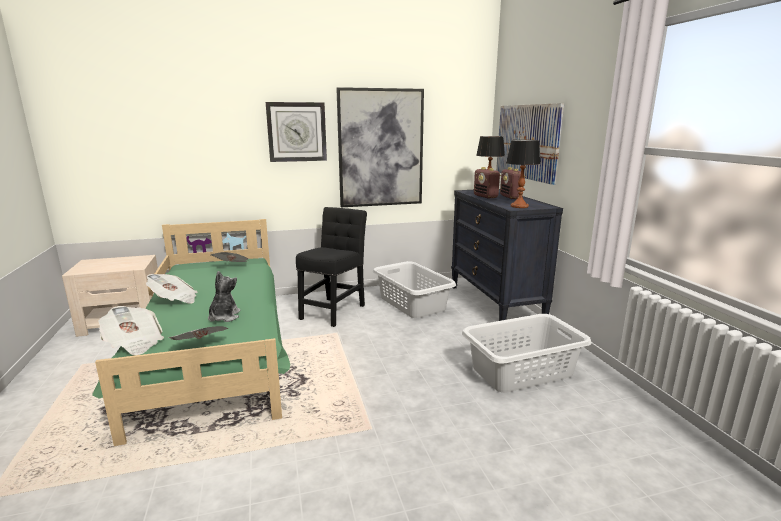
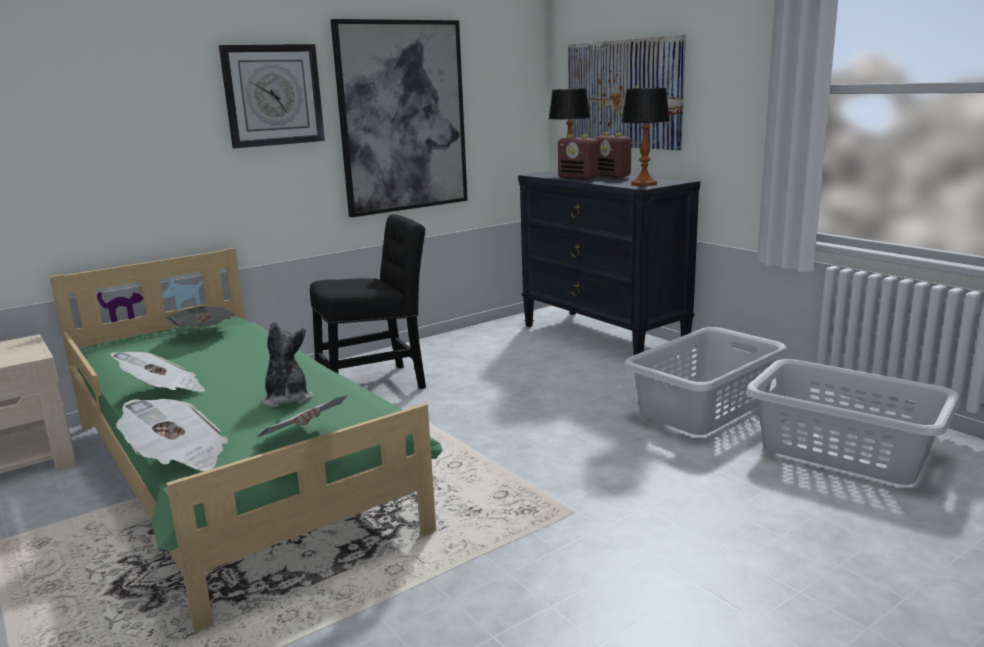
camera: 20 degrees left, 0 degrees up
black chair [296,207,367,327] -> black chair turned 60 degrees clockwise [310,214,426,389]
grey laundry basket [373,261,456,318] -> grey laundry basket moved to [745,359,960,485]

